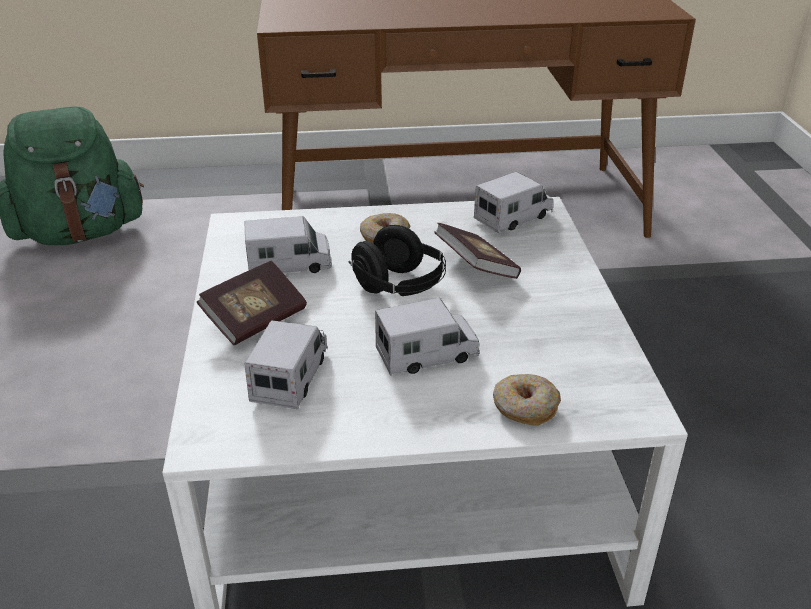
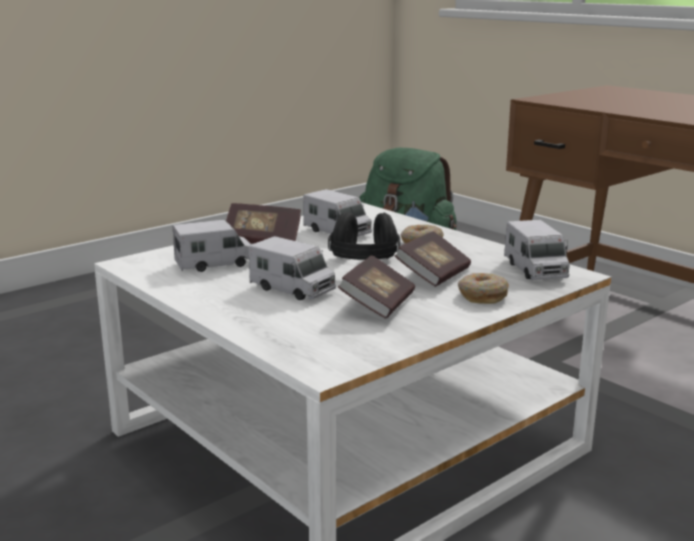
camera: 55 degrees right, 15 degrees down
toy truck [474,172,553,233] -> toy truck turned 60 degrees clockwise [504,220,570,280]
donut [493,374,561,426] -> donut moved to [458,273,509,304]
none -> book [338,255,415,319]

